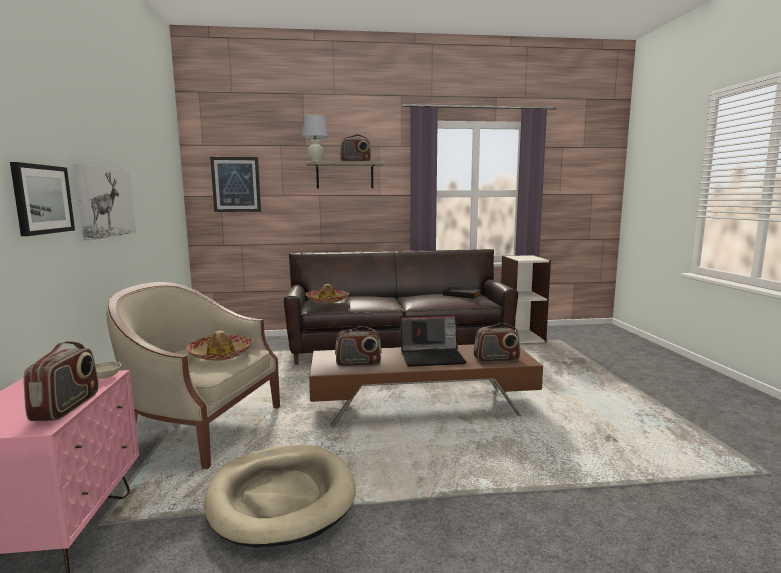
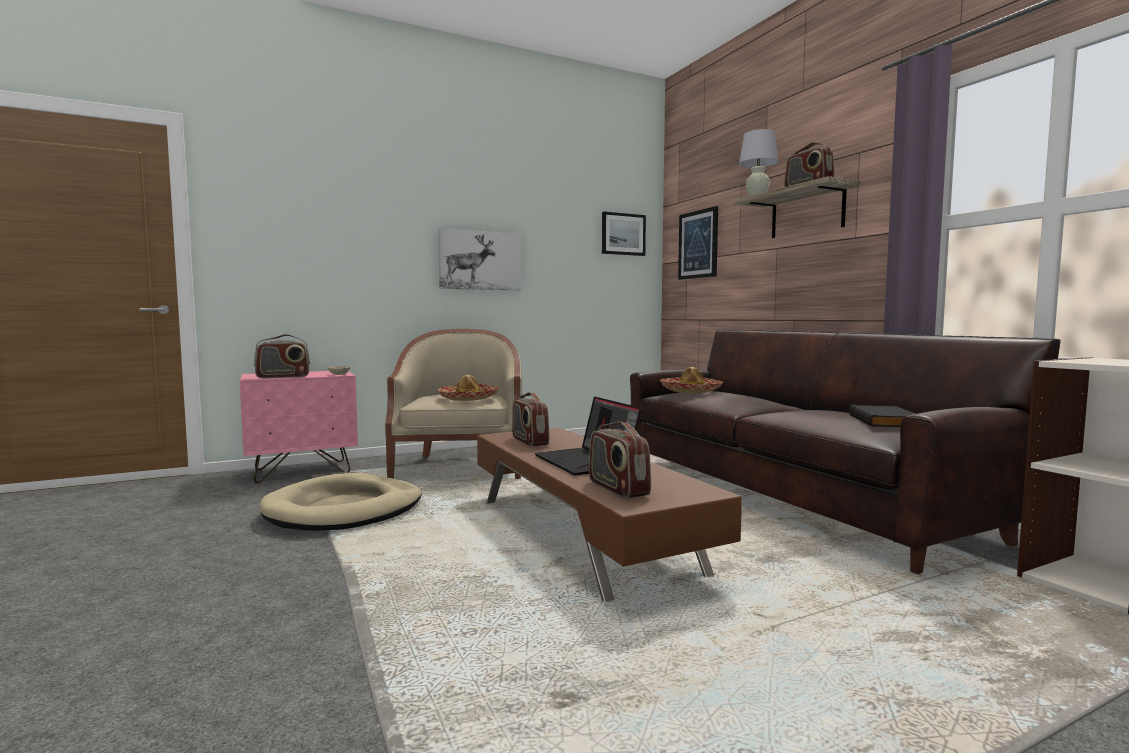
camera: 70 degrees right, 5 degrees down
picture [10,162,75,236] -> picture moved to [602,212,646,256]

